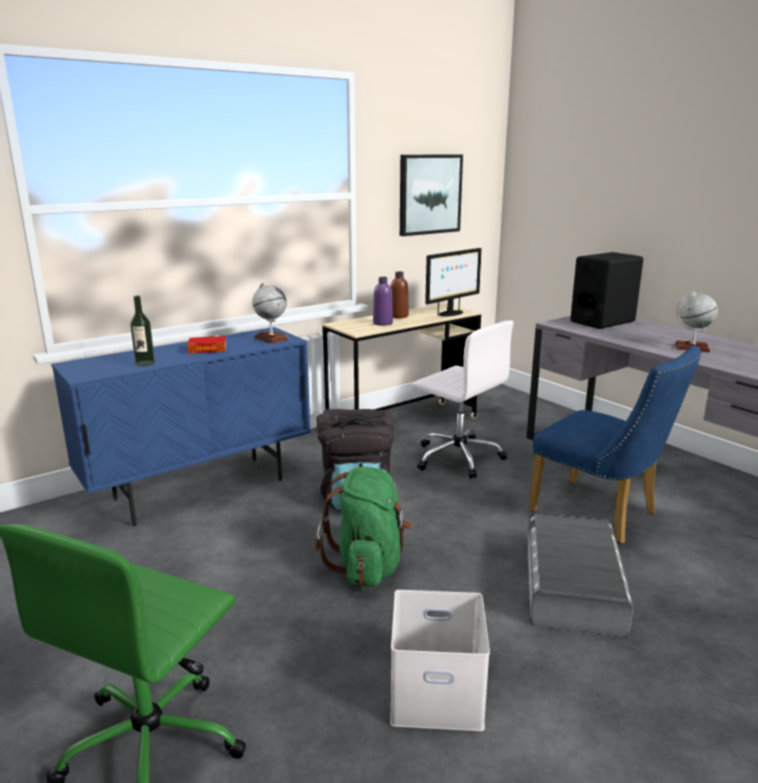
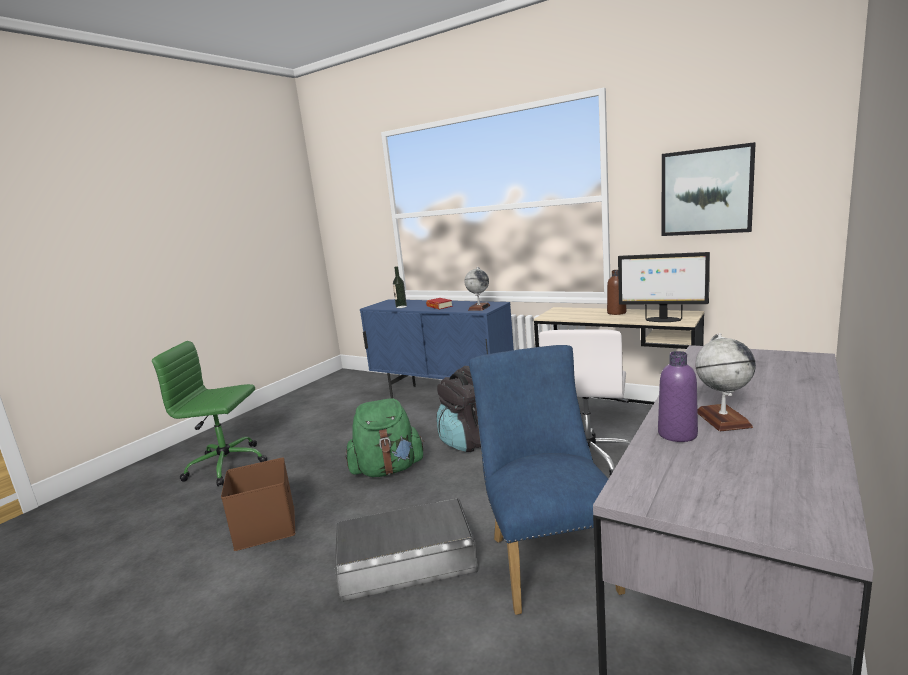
camera: 70 degrees right, 5 degrees down
purple bottle [373,277,393,326] -> purple bottle moved to [658,351,698,442]
white storage box [390,590,490,731] -> brown storage box [221,458,295,551]
blue chair [529,345,701,543] -> blue chair turned 150 degrees clockwise [469,345,625,615]
black speaker [570,252,643,329] -> none

